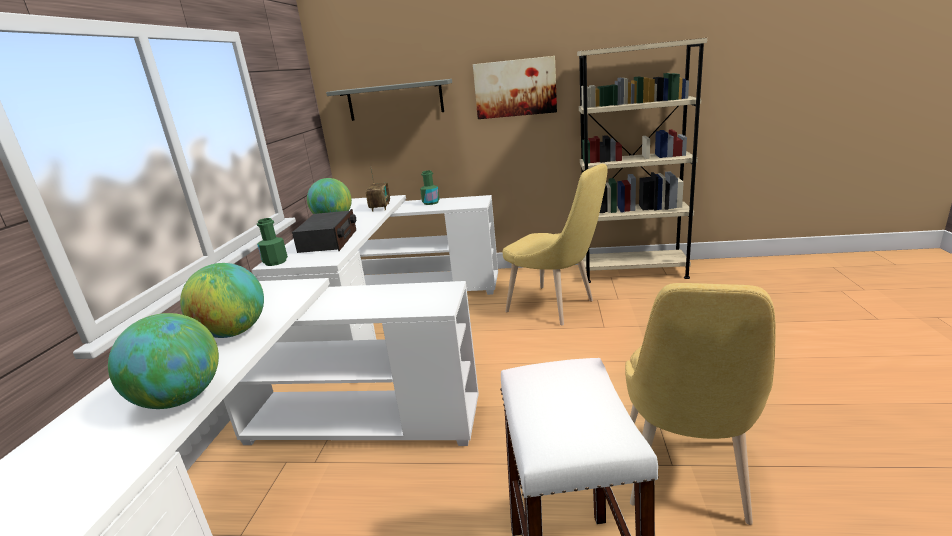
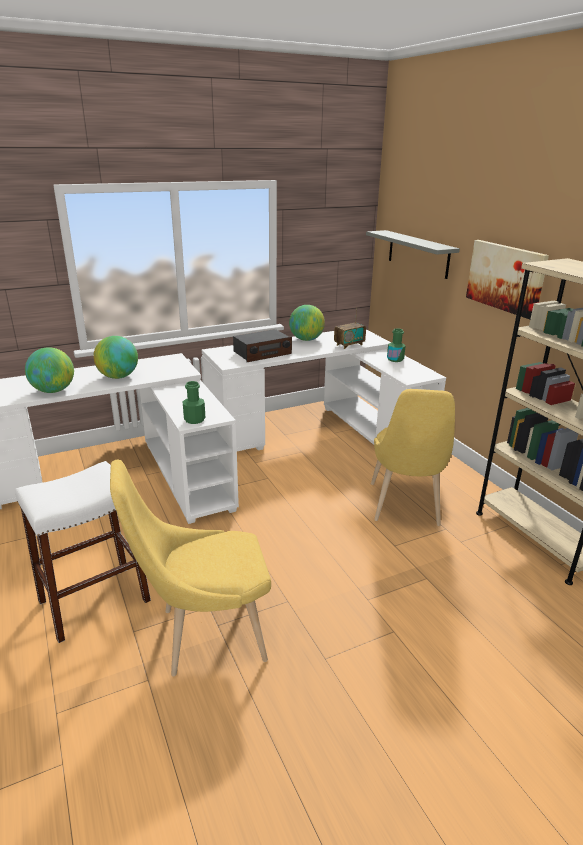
camera: 55 degrees right, 5 degrees up
green bottle [257,218,288,266] -> green bottle moved to [182,381,206,424]

